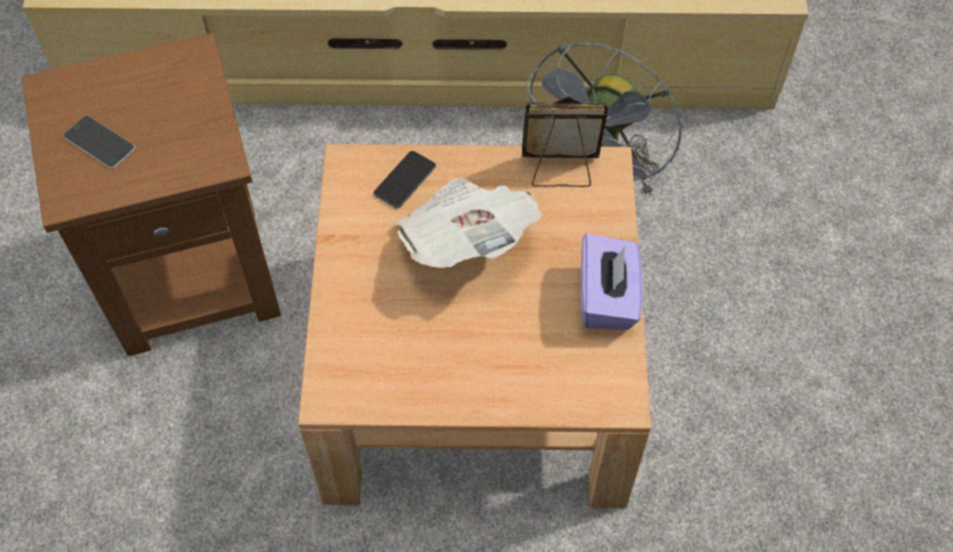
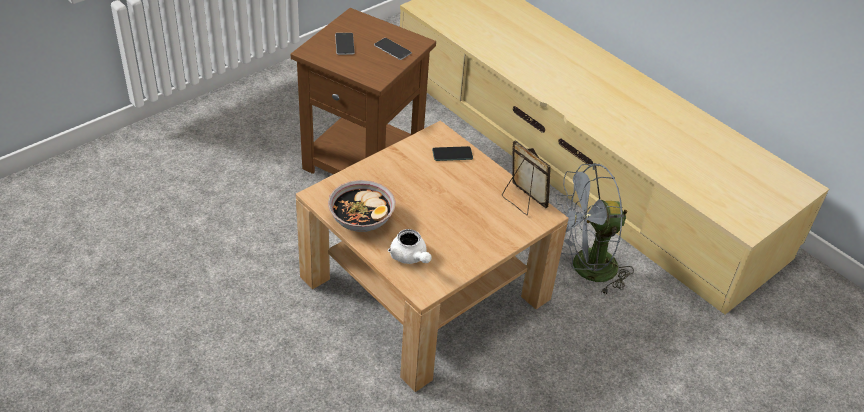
camera: 45 degrees right, 15 degrees down
newspaper [395,177,542,268] -> none
purple tissue box [581,234,642,330] -> none
none -> bowl [328,180,396,232]
none -> phone [374,38,412,60]
none -> white teapot [388,229,432,264]

